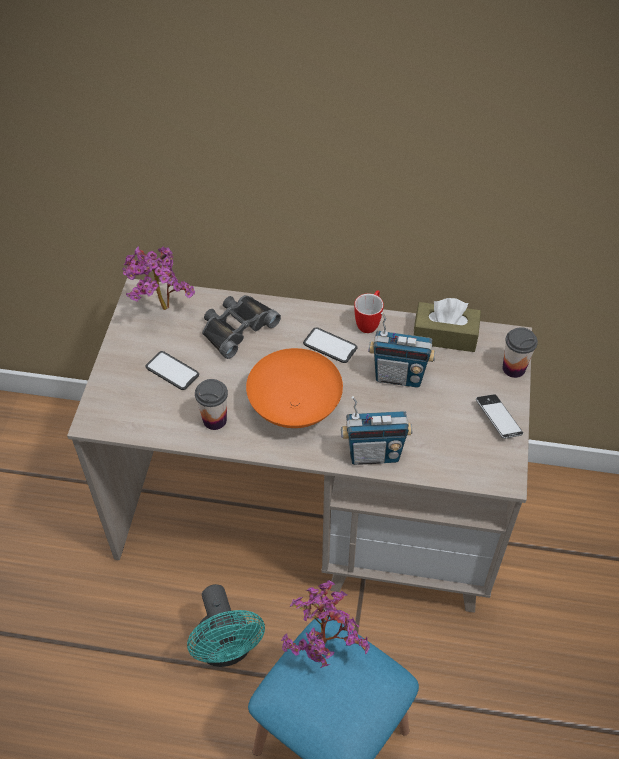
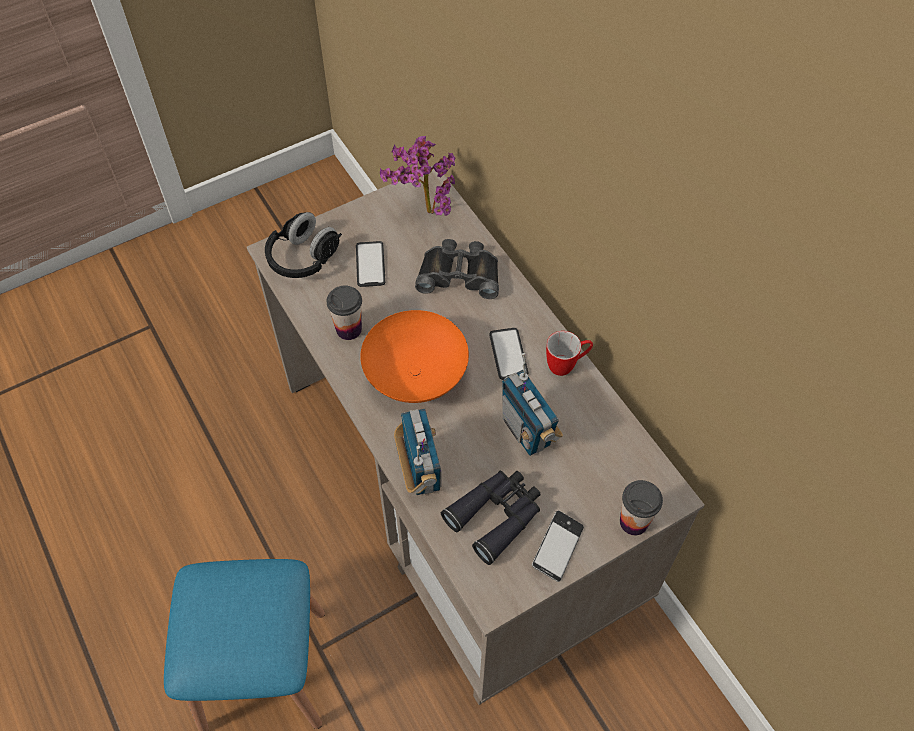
camera: 50 degrees right, 5 degrees up
turquoise fan [187,584,265,667] -> none
potted plant [281,580,370,668] -> none
radio [341,396,412,465] -> radio turned 150 degrees counterclockwise [394,409,442,495]
brown tissue box [413,298,481,352] -> none
none -> black headphones [265,212,342,278]
none -> black binoculars [441,471,541,565]

